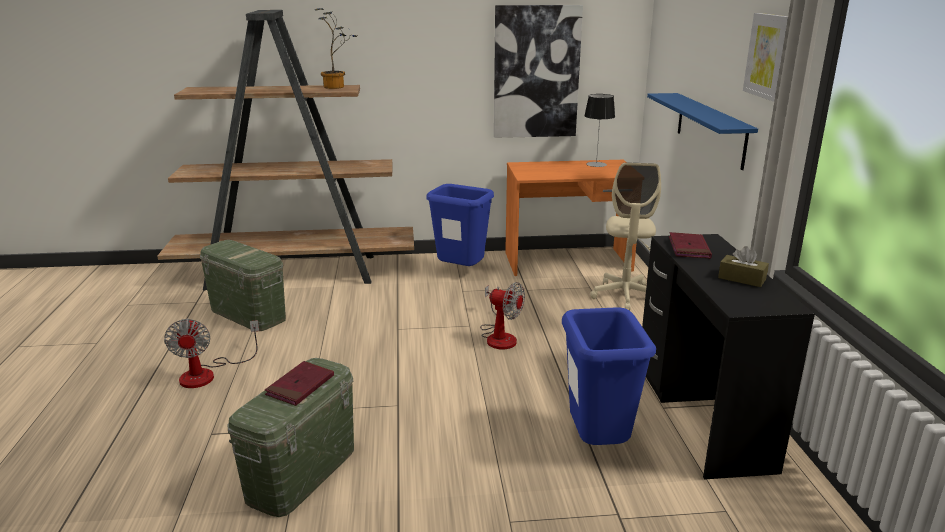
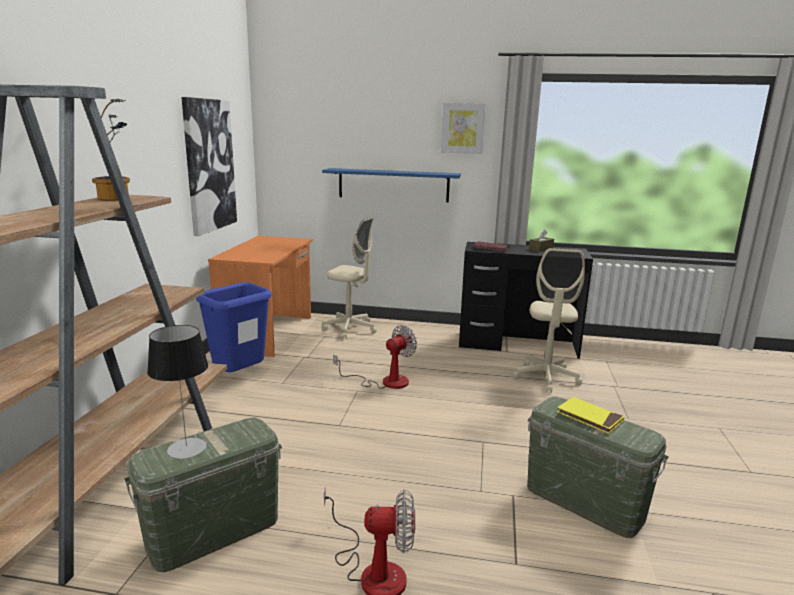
camera: 75 degrees left, 5 degrees down
red book [265,361,334,406] -> yellow book [557,397,624,434]
blue trash can [562,307,656,445] -> beige office chair [513,248,585,393]
table lamp [584,94,615,167] -> table lamp moved to [147,325,208,459]

